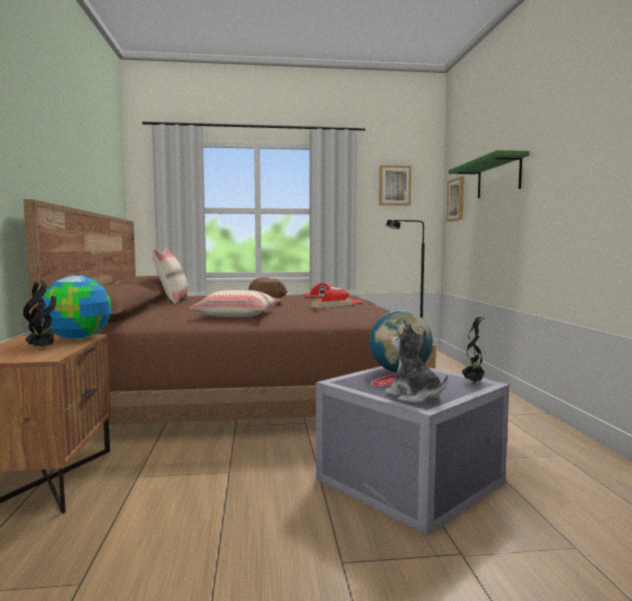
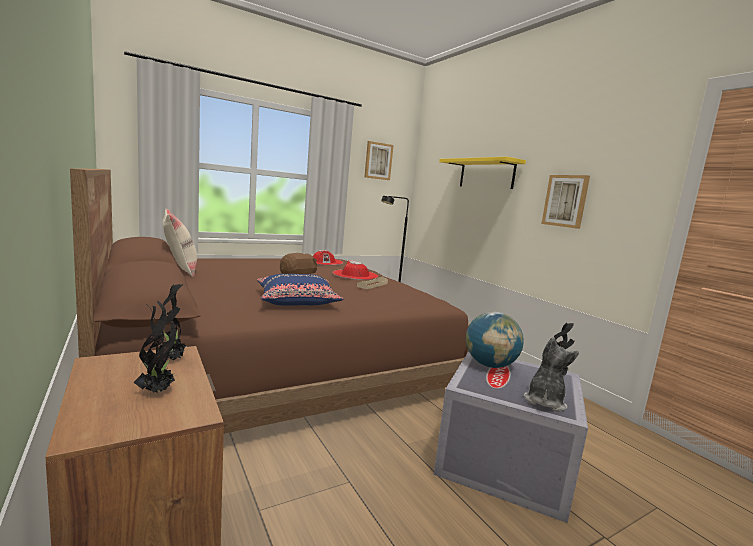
camera: 25 degrees left, 5 degrees up
globe [41,276,111,340] -> potted plant [158,284,189,360]
beige pillow [189,290,280,317] -> blue pillow [257,274,344,305]
plush toy [385,322,448,403] -> plush toy turned 90 degrees clockwise [524,337,579,411]
picture [447,177,464,222] -> picture moved to [541,175,590,229]
green shelf [449,150,529,198] -> yellow shelf [439,157,526,189]

